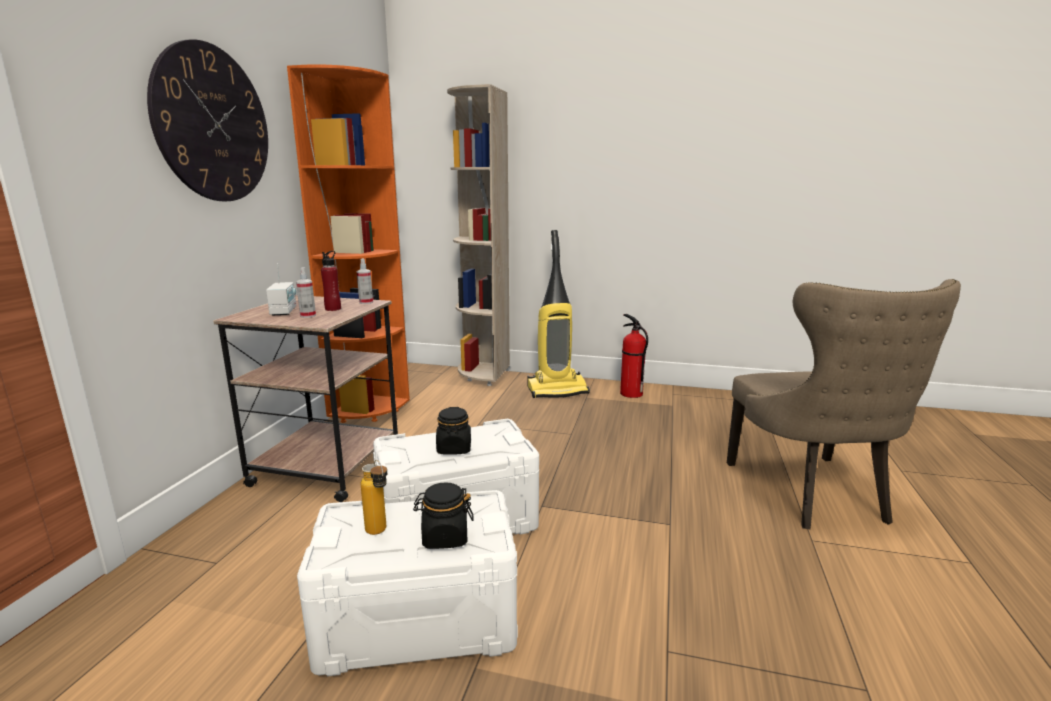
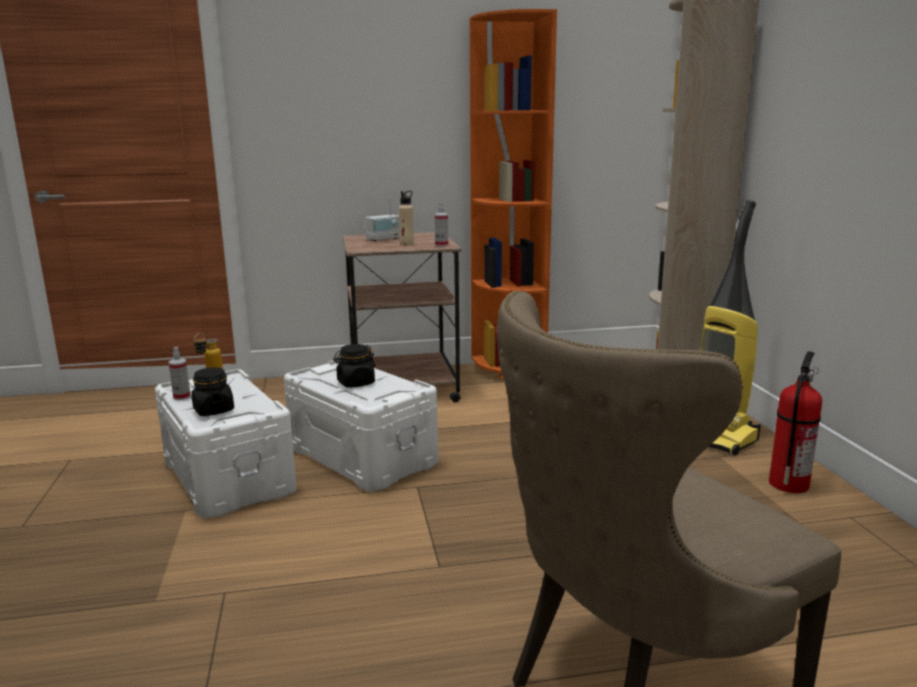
camera: 65 degrees right, 0 degrees up
wall clock [147,40,268,201] -> none
spray bottle [296,267,316,318] -> spray bottle moved to [168,347,191,400]
red bottle [321,251,341,311] -> beige bottle [399,191,414,245]

